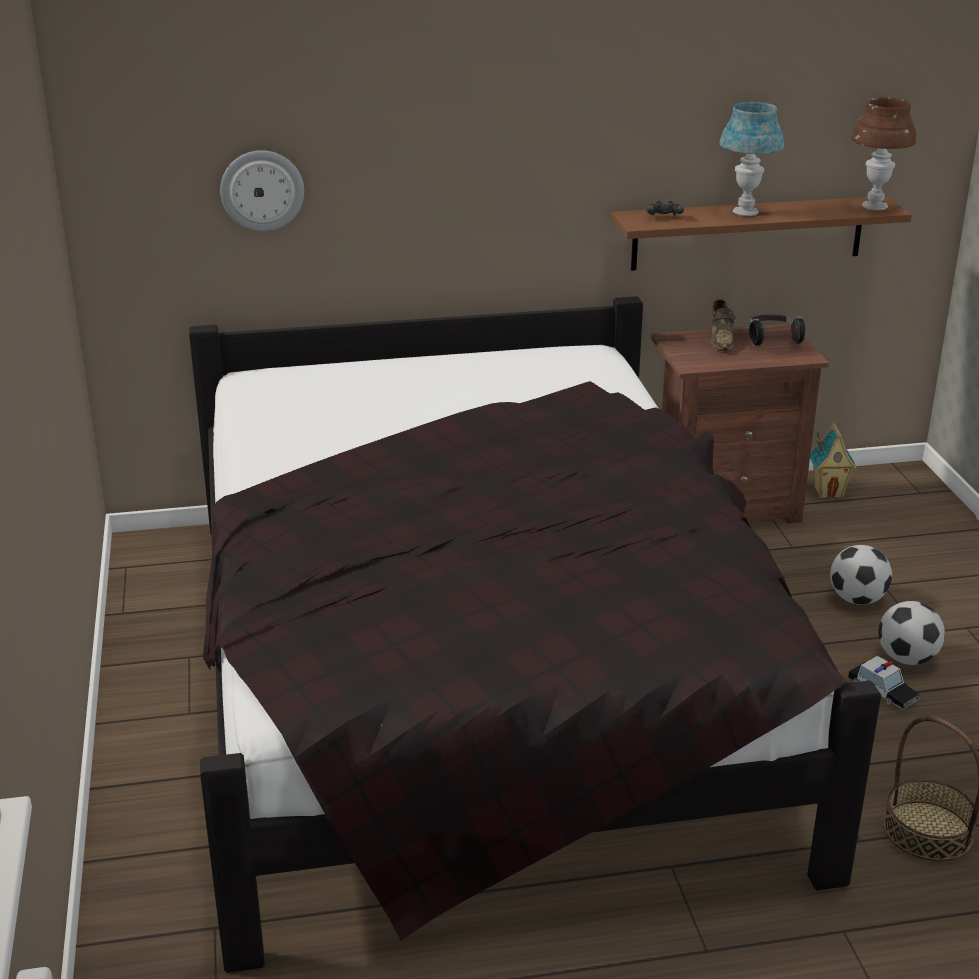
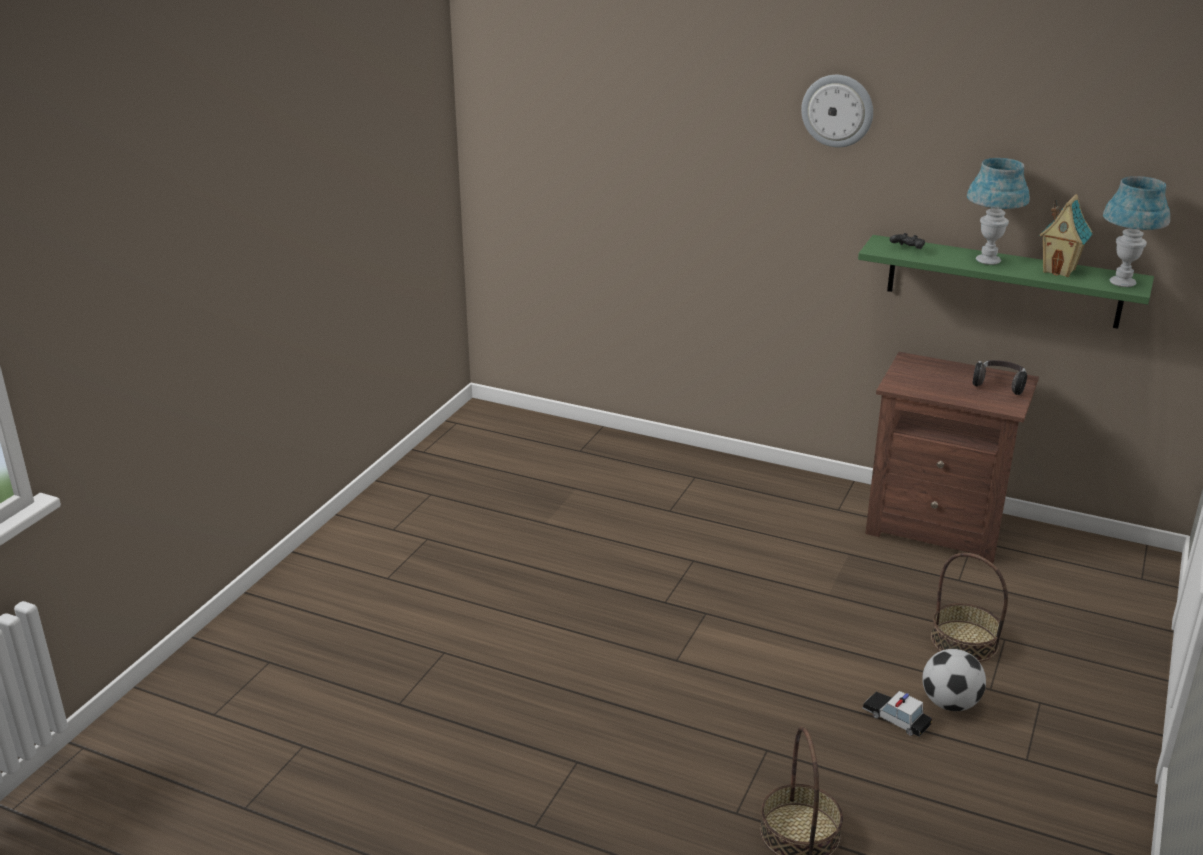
camera: 35 degrees right, 0 degrees up
black bed [189,296,881,973] -> none
wall clock [220,150,304,231] -> wall clock moved to [801,75,873,148]
brown shelf [611,196,912,271] -> green shelf [858,235,1154,329]
brown shoe [711,299,736,351] -> none
toy house [810,423,857,499] -> toy house moved to [1039,194,1093,277]
football [830,545,892,605] -> basket [931,553,1008,662]
toy car [848,656,920,710] -> toy car turned 135 degrees clockwise [862,691,932,737]
brown table lamp [851,97,917,211] -> blue table lamp [1103,176,1170,287]

